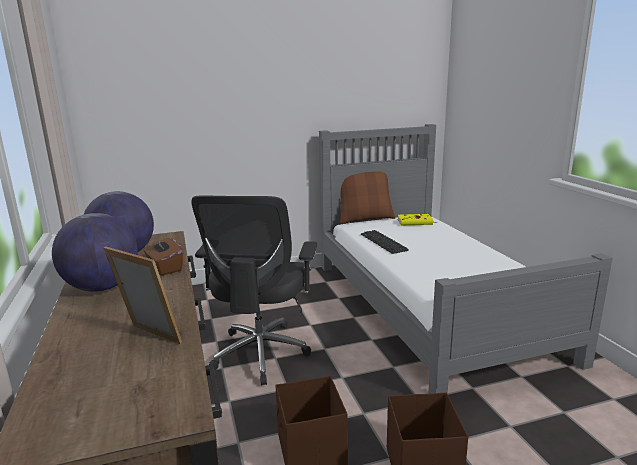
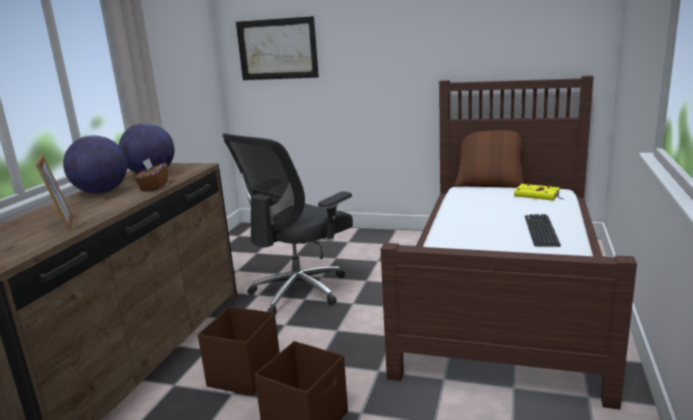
camera: 35 degrees right, 0 degrees up
grey bed [319,124,613,394] -> brown bed [381,75,637,410]
keyboard [361,230,409,254] -> keyboard moved to [525,214,561,247]
none -> picture [236,16,319,80]

